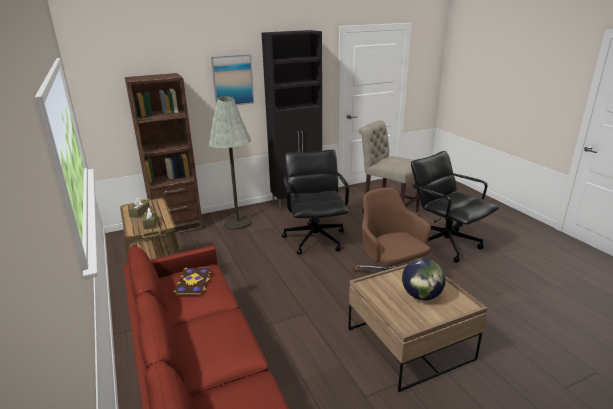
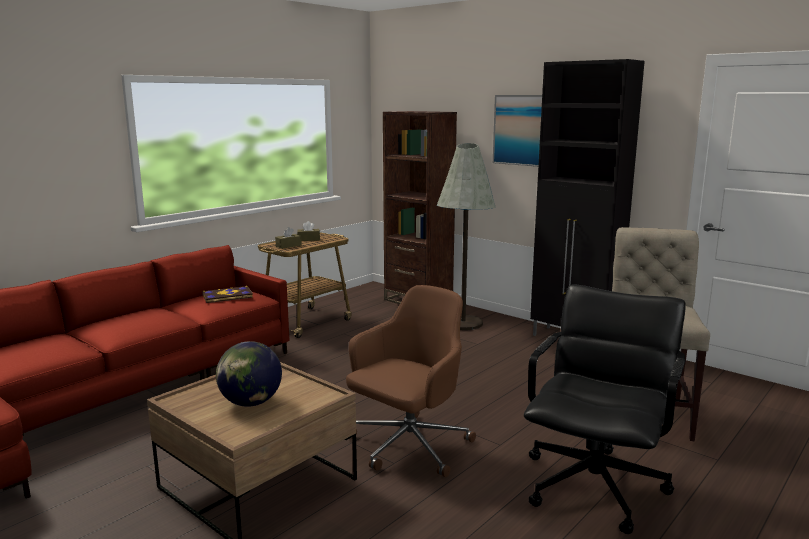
camera: 65 degrees right, 10 degrees down
black office chair [282,150,349,255] -> none

